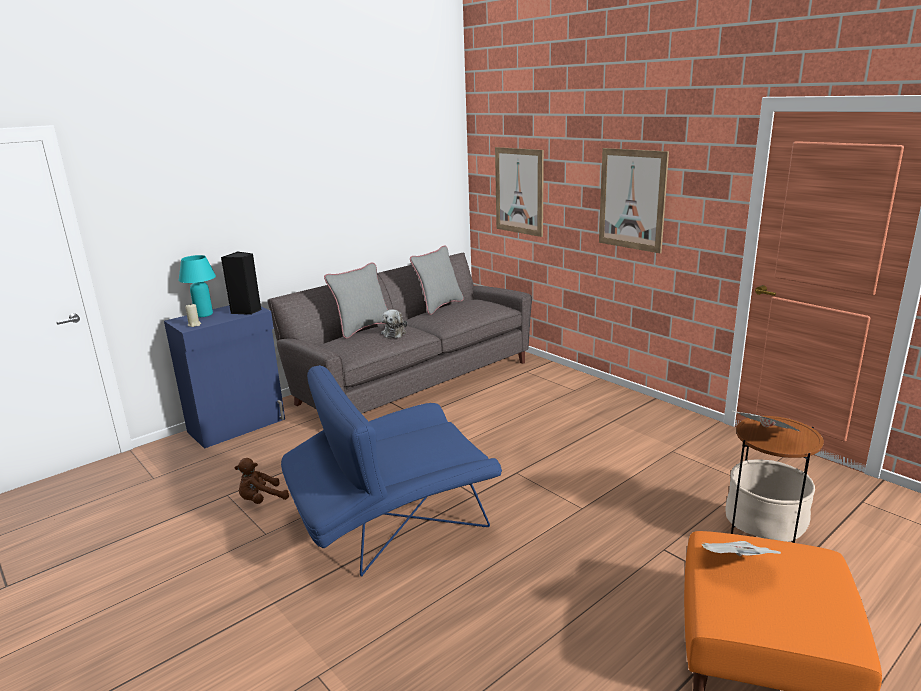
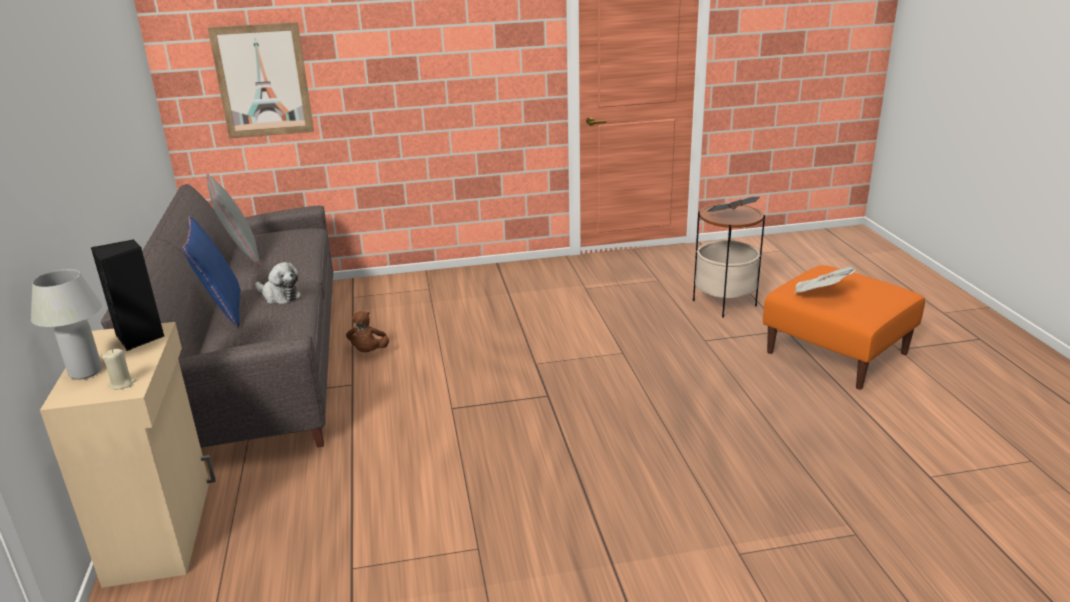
camera: 60 degrees left, 5 degrees up
blue cabinet [164,305,285,449] -> beige cabinet [40,322,216,588]
turquoise table lamp [179,255,216,317] -> white table lamp [31,269,102,380]
brown plush toy [234,458,289,504] -> brown plush toy moved to [346,311,389,352]
blue armchair [281,365,502,577] -> none
grey pillow [324,263,388,339] -> blue pillow [183,216,241,328]
picture [599,148,669,253] -> none

